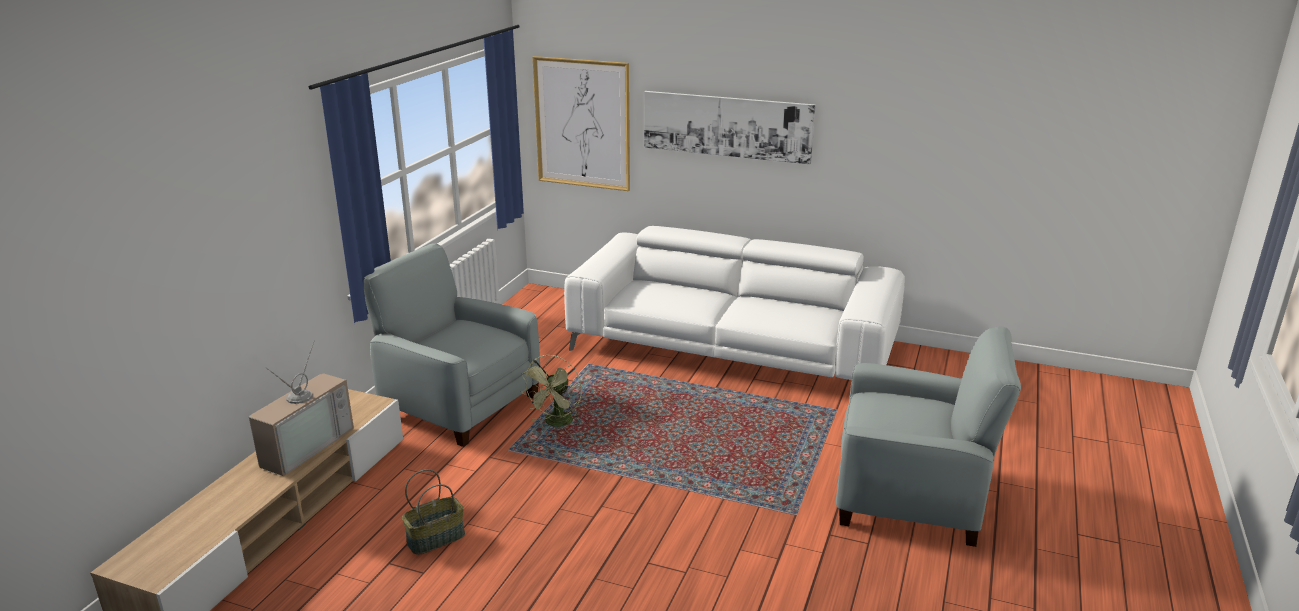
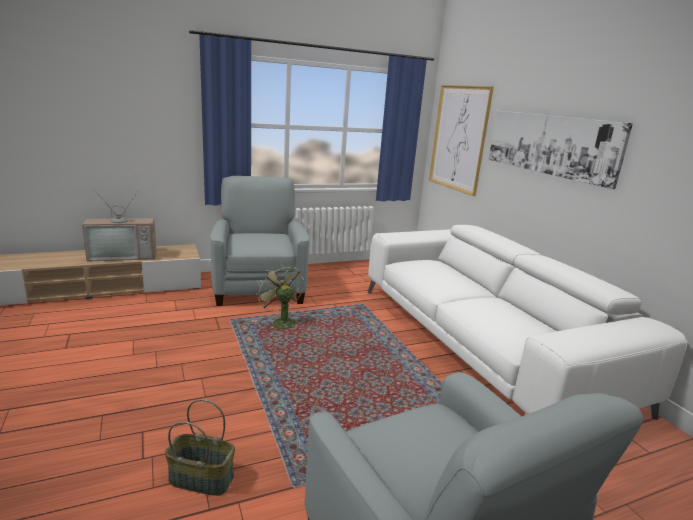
camera: 45 degrees right, 5 degrees down
basket [402,469,465,555] -> basket moved to [165,399,235,496]
green fan [521,355,582,427] -> green fan turned 75 degrees clockwise [256,264,304,331]

